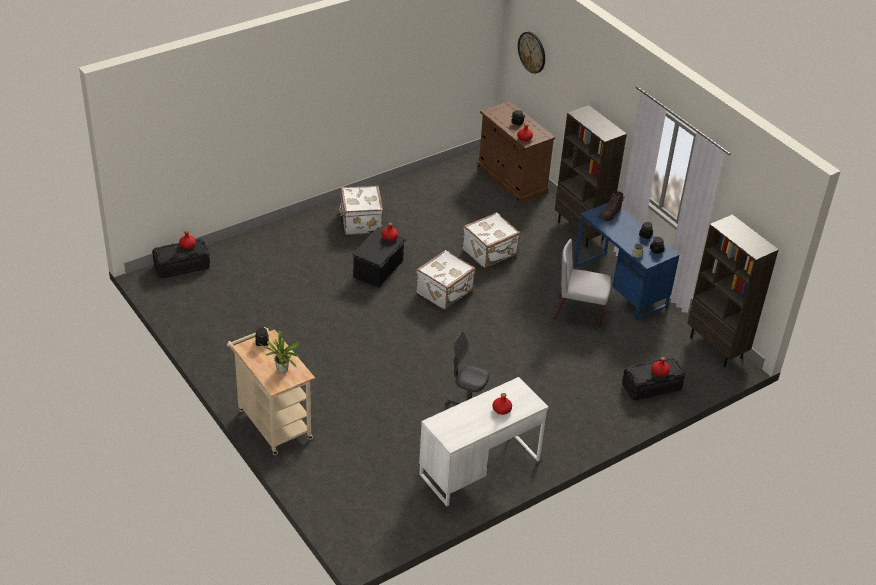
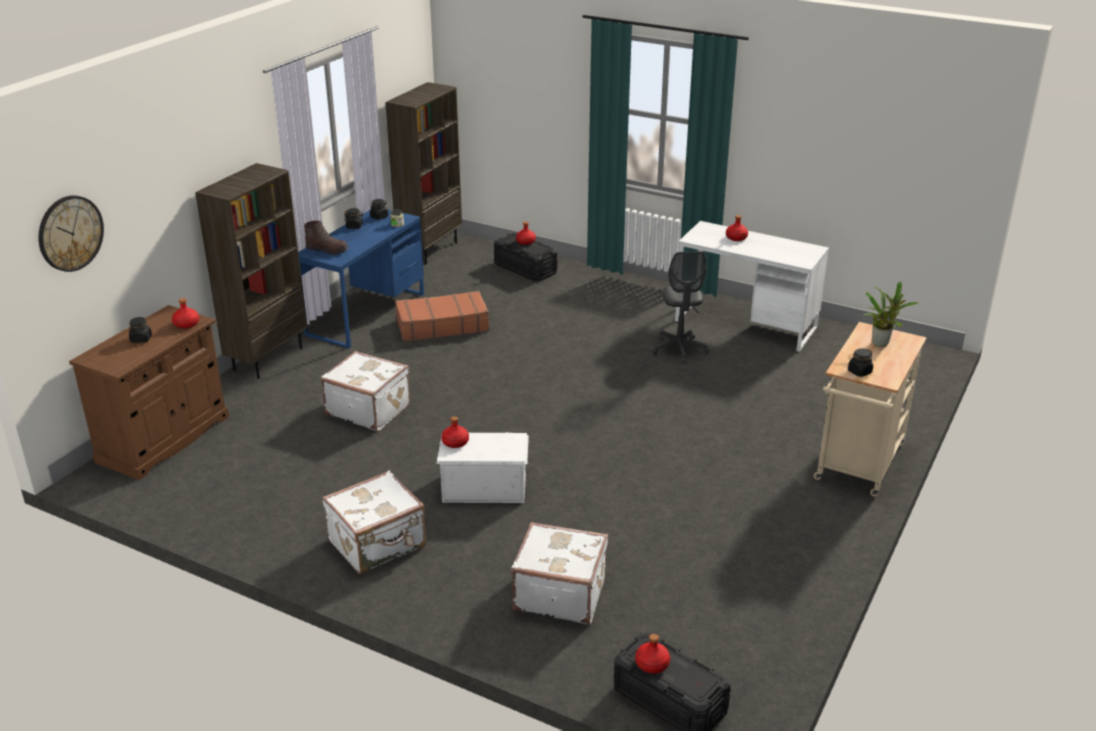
camera: 115 degrees left, 10 degrees down
black storage box [352,227,406,287] -> white storage box [436,432,529,503]
white suitcase [416,250,475,310] -> white suitcase moved to [511,522,608,624]
grey chair [553,239,612,329] -> brown suitcase [395,291,489,342]

